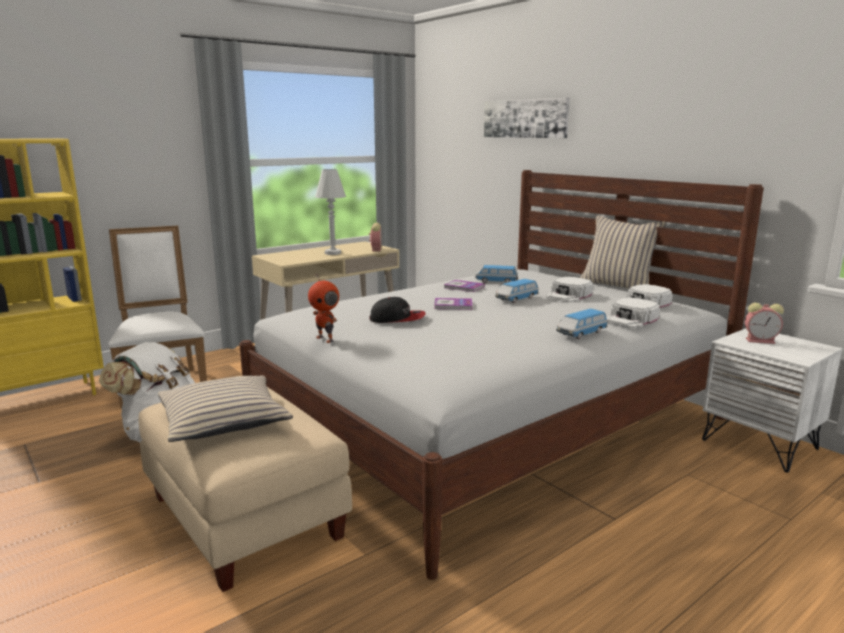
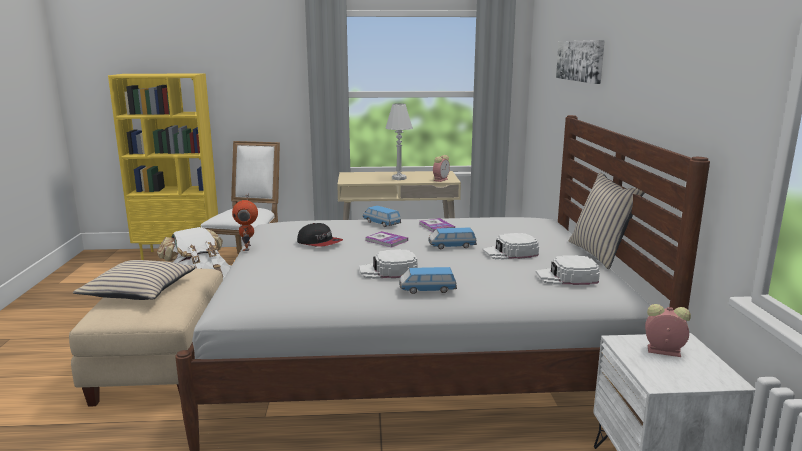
camera: 35 degrees right, 0 degrees up
toy car [475,265,518,283] -> toy car moved to [363,206,401,227]
white cap [606,297,660,328] -> white cap moved to [359,249,418,279]
alarm clock [745,303,784,344] -> alarm clock turned 150 degrees clockwise [645,304,691,357]

